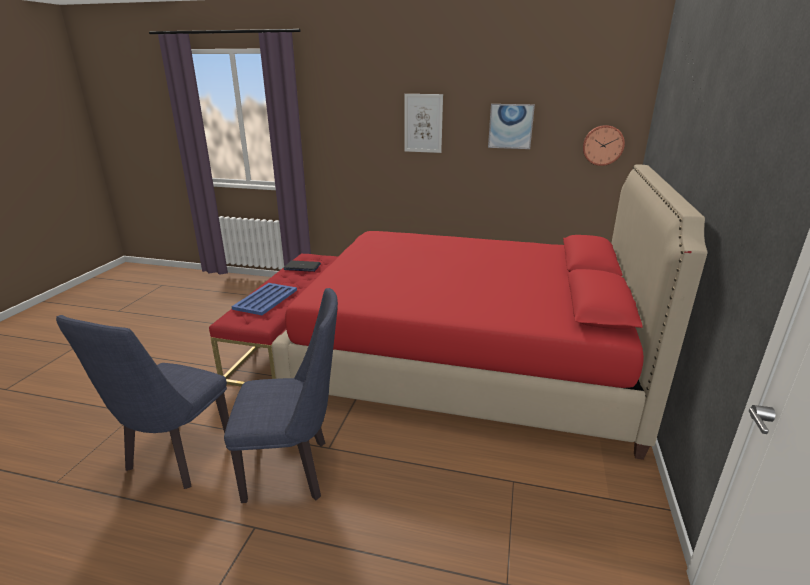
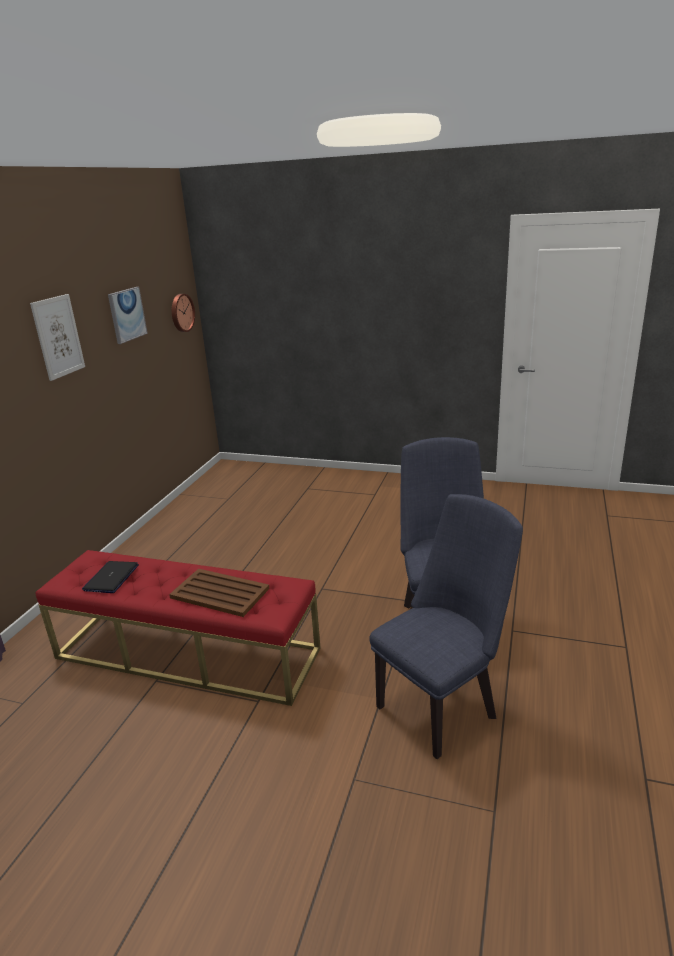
camera: 85 degrees left, 0 degrees up
blue chair [56,315,229,489] -> blue chair turned 60 degrees counterclockwise [369,494,523,759]
blue tray [231,283,297,315] -> brown tray [169,569,270,617]
red bed [272,165,707,460] -> none

